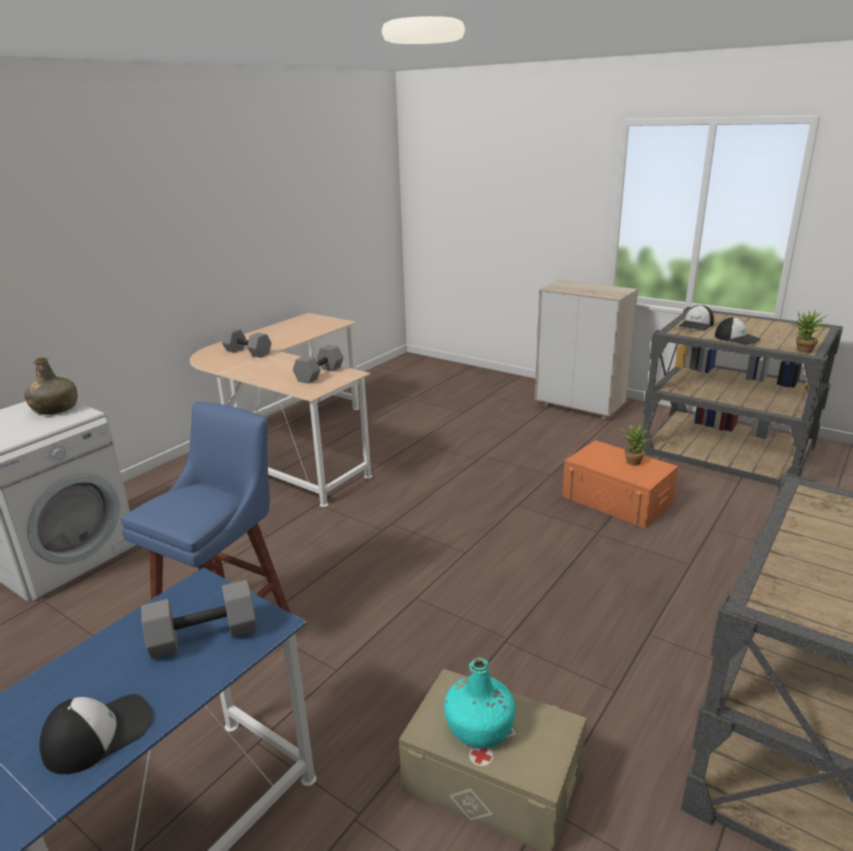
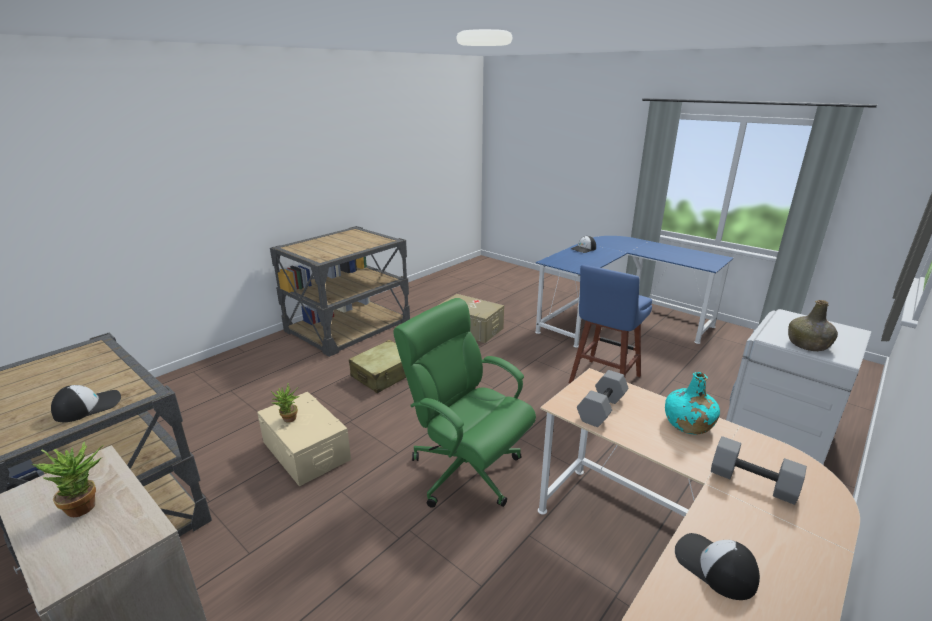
camera: 175 degrees left, 0 degrees up
grey dumbbell [141,580,257,659] -> none
turquoise bottle [444,658,516,748] -> turquoise bottle moved to [665,372,720,434]
orange storage box [562,440,678,529] -> beige storage box [257,392,351,487]
cap [715,317,761,345] -> cap moved to [675,533,760,600]
potted plant [796,310,829,353] -> potted plant moved to [32,441,103,517]
none -> beige suitcase [349,340,406,393]
none -> green office chair [394,298,536,508]

